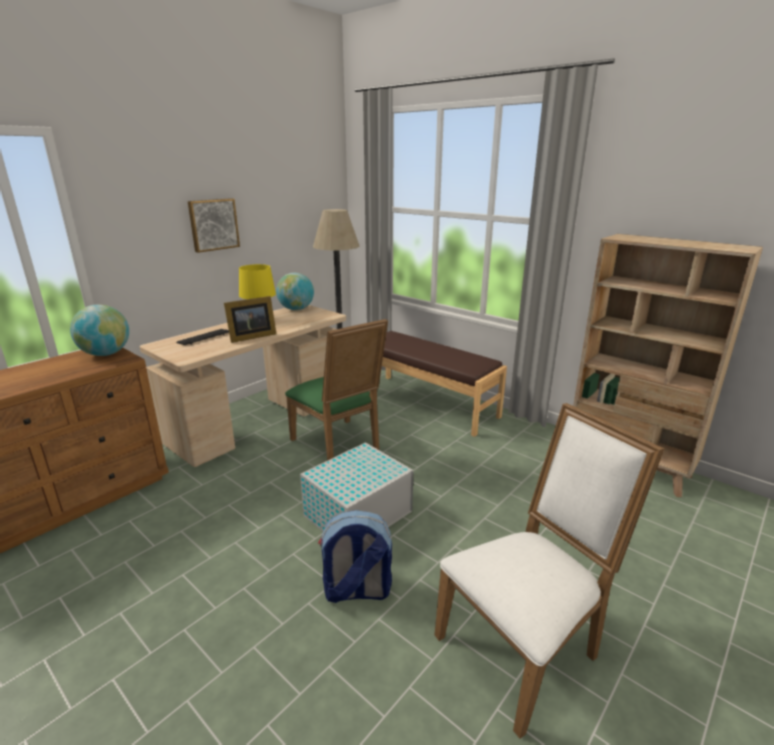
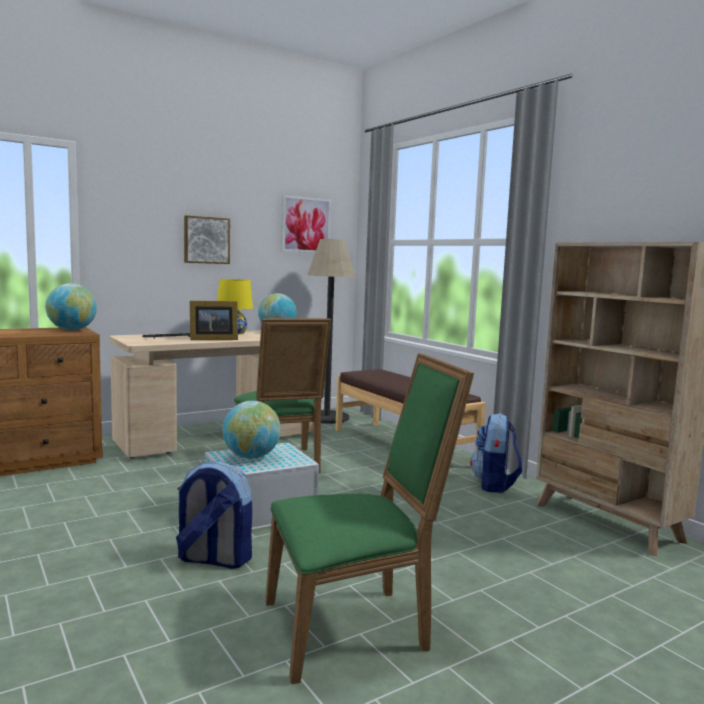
camera: 15 degrees right, 15 degrees down
white chair [434,403,664,739] -> green chair [265,353,474,684]
none -> globe [223,401,281,459]
none -> picture [281,195,331,253]
none -> backpack [470,413,522,493]

